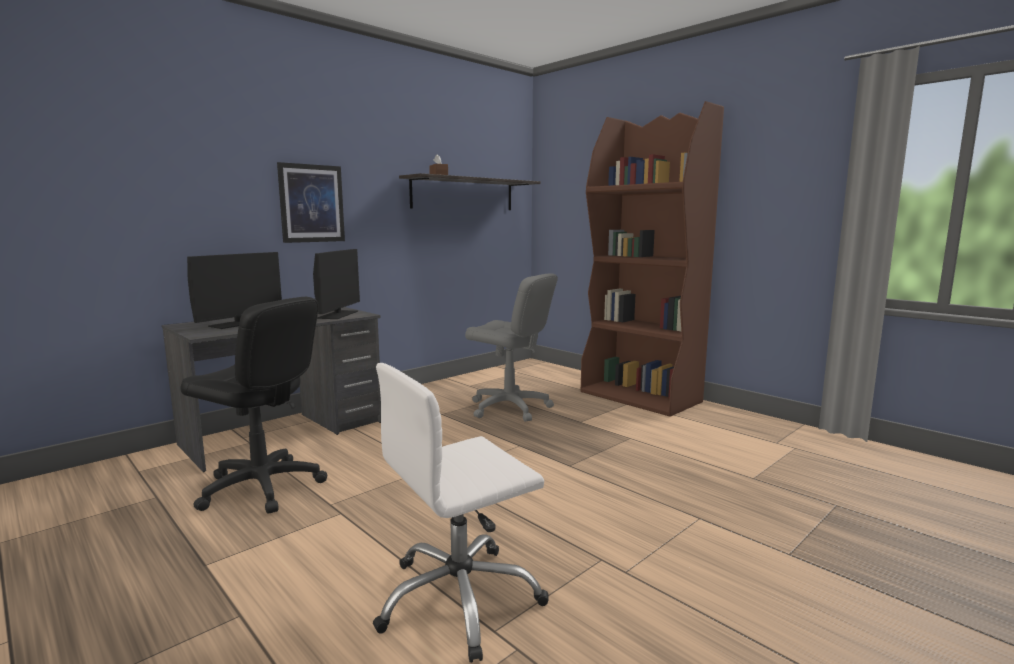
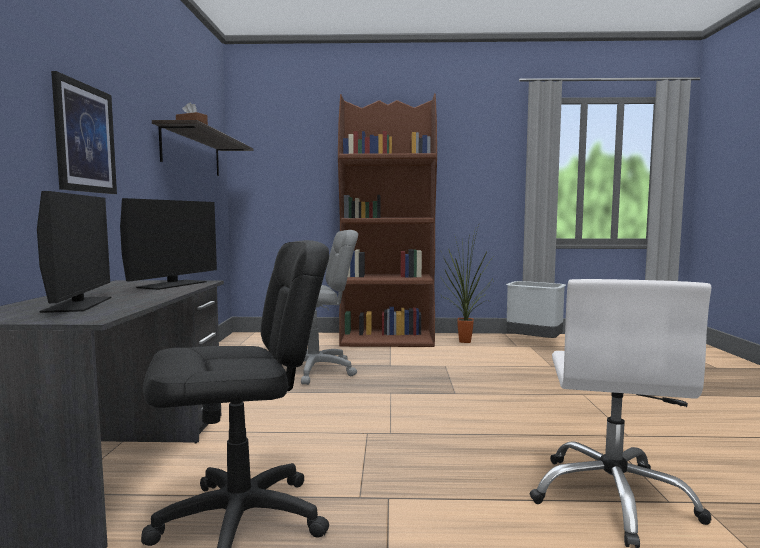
camera: 45 degrees left, 5 degrees down
monitor [313,249,360,319] -> monitor turned 60 degrees clockwise [120,198,217,290]
none -> potted plant [440,222,493,343]
none -> grey trash can [506,281,566,338]

